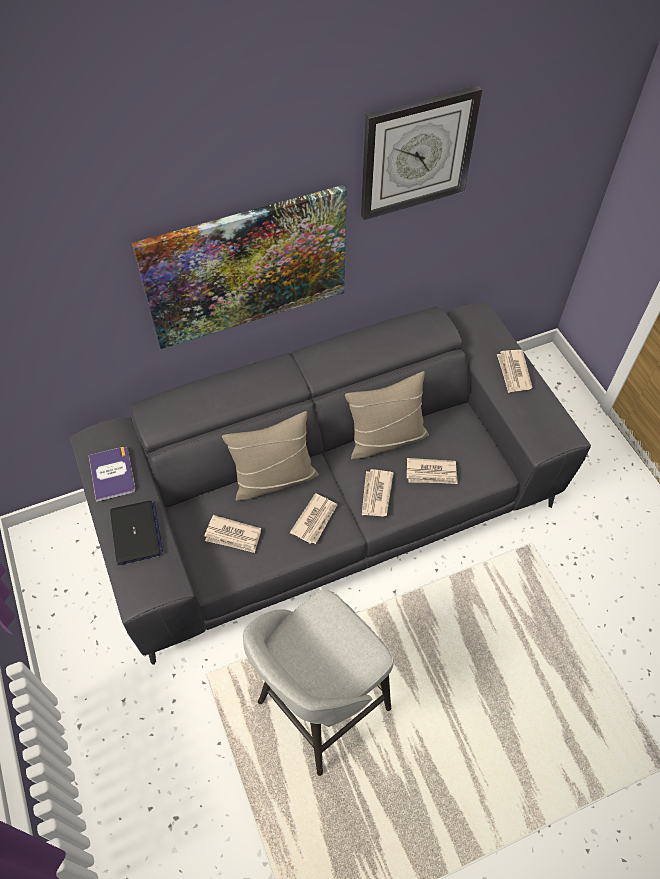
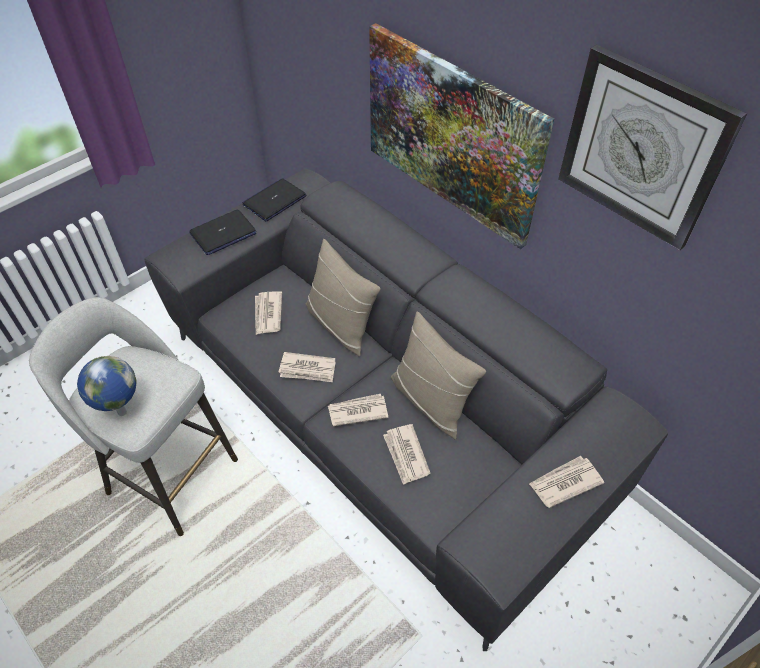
camera: 70 degrees right, 5 degrees down
book [89,447,135,502] -> laptop [242,178,307,221]
none -> globe [77,356,137,416]

